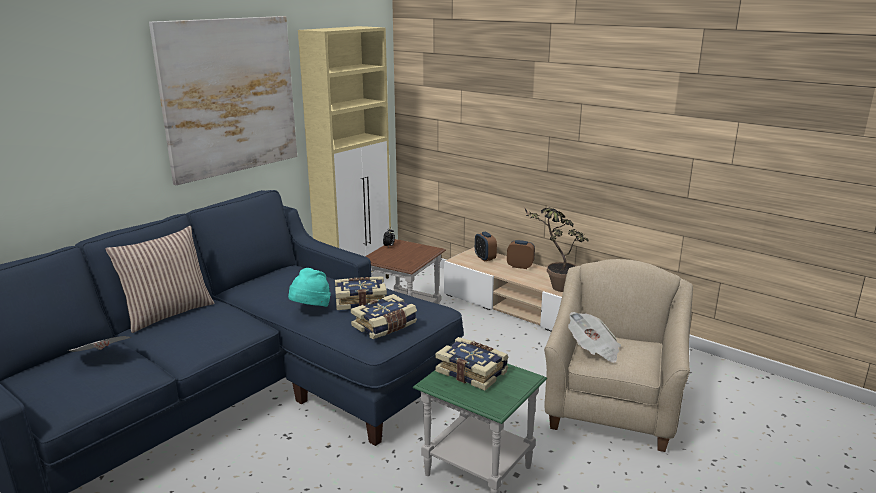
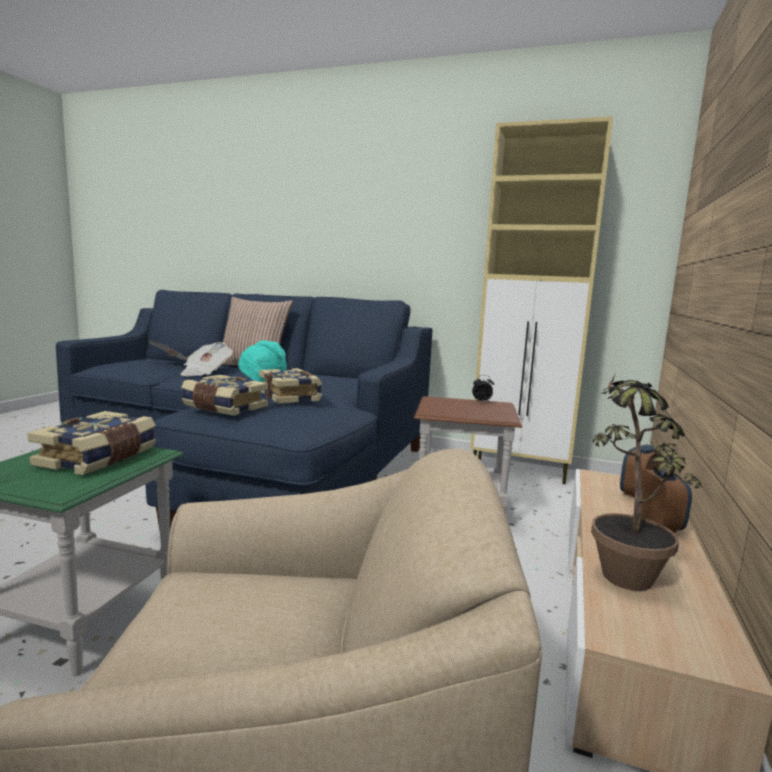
camera: 70 degrees right, 10 degrees down
picture [149,16,297,185] -> none
newspaper [568,312,621,363] -> newspaper moved to [181,342,233,376]

